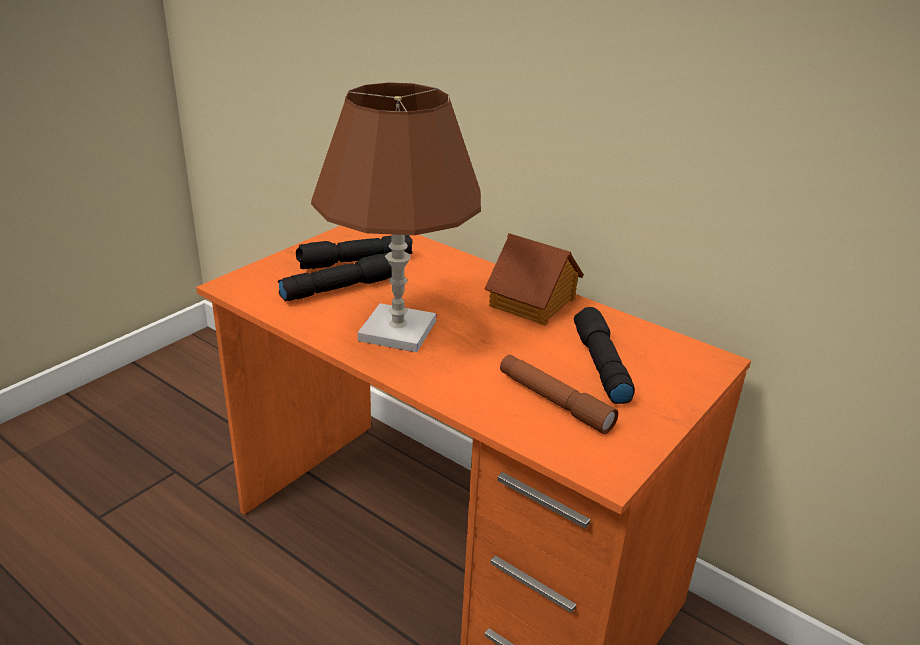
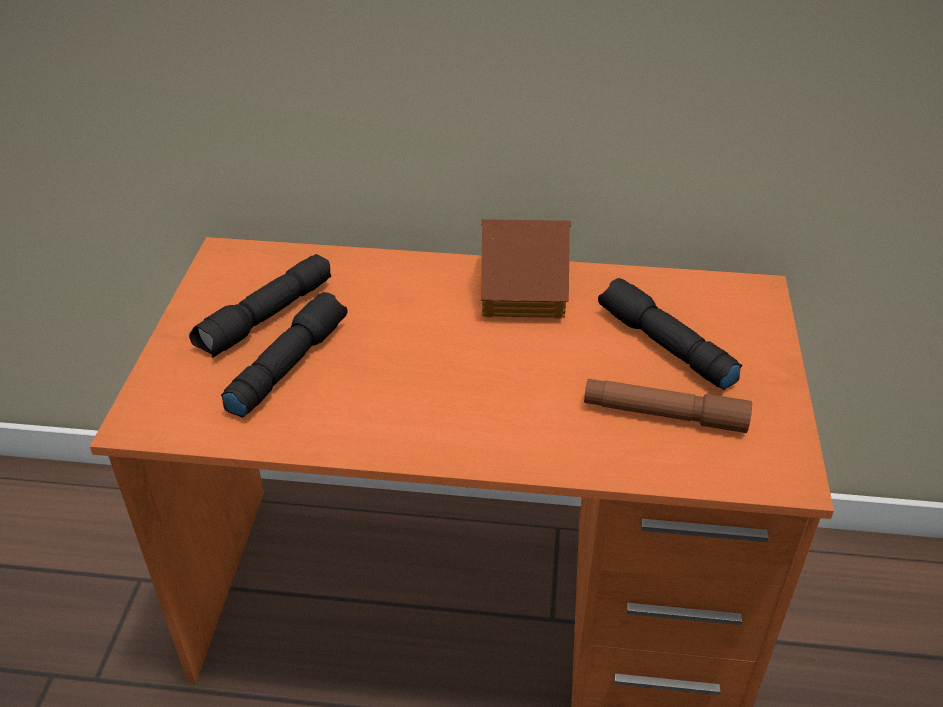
camera: 30 degrees left, 10 degrees up
brown table lamp [311,82,481,352] -> none

